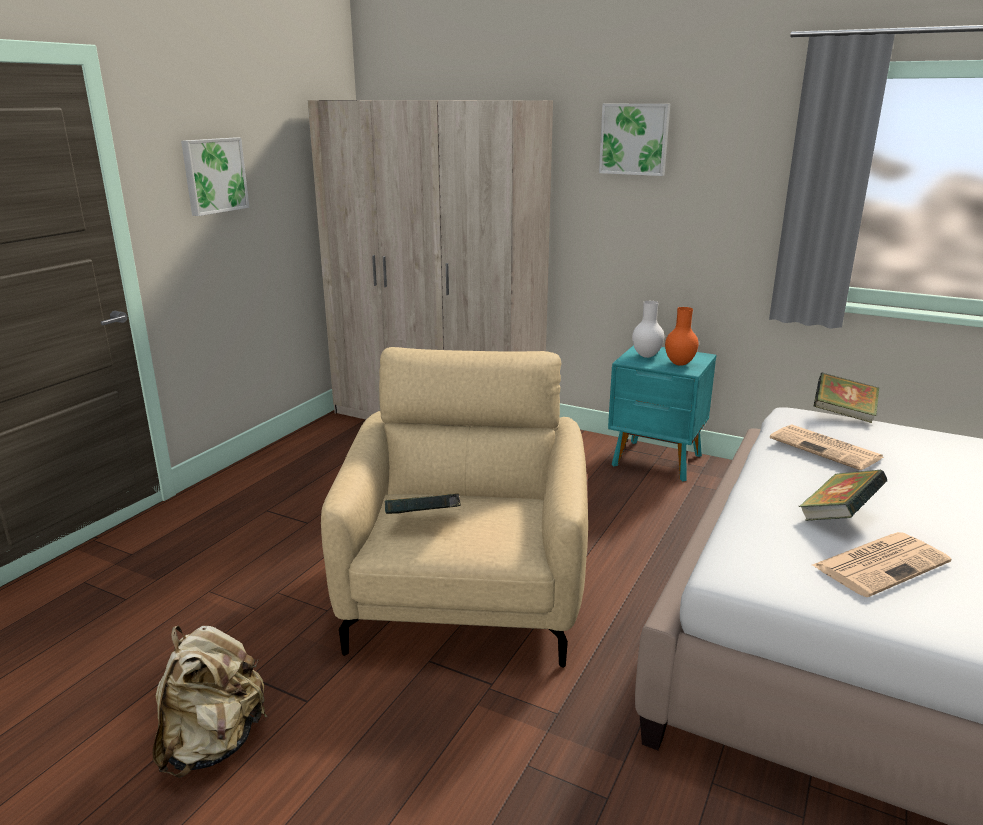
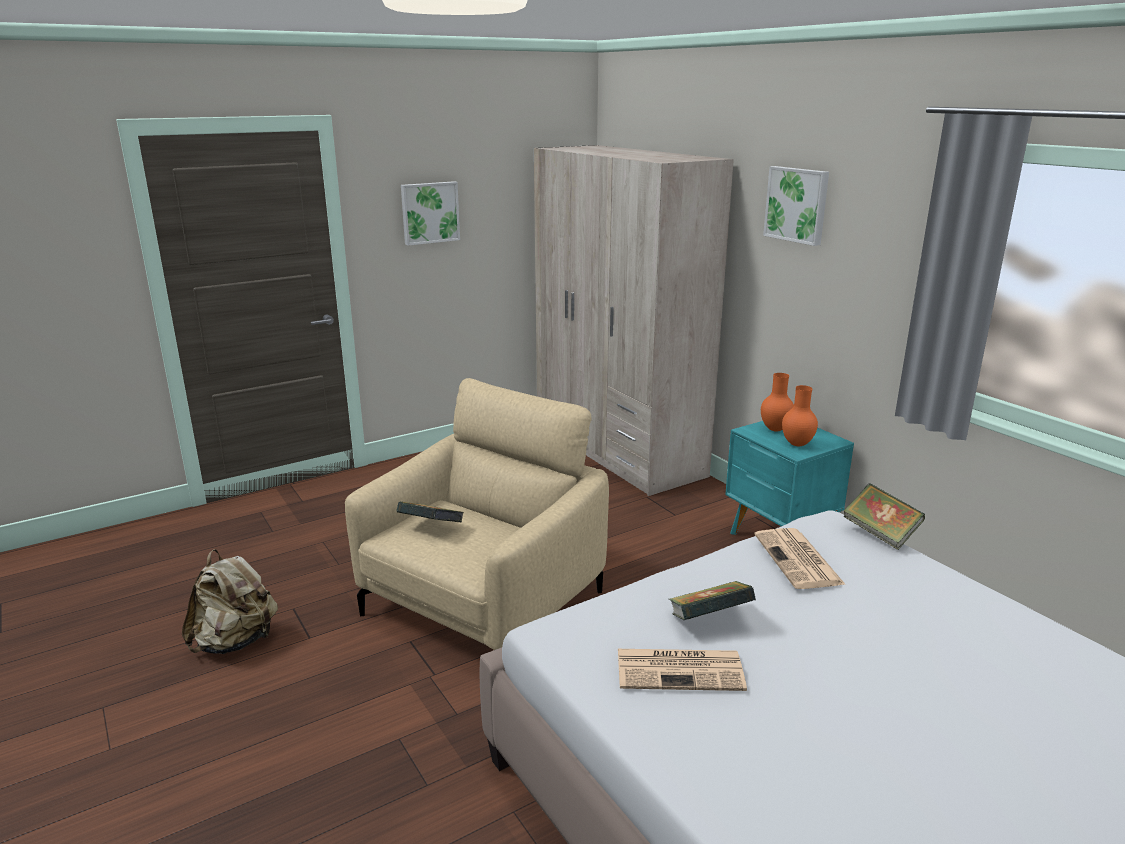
camera: 30 degrees right, 0 degrees up
white vase [632,301,664,358] -> orange vase [761,373,794,431]

